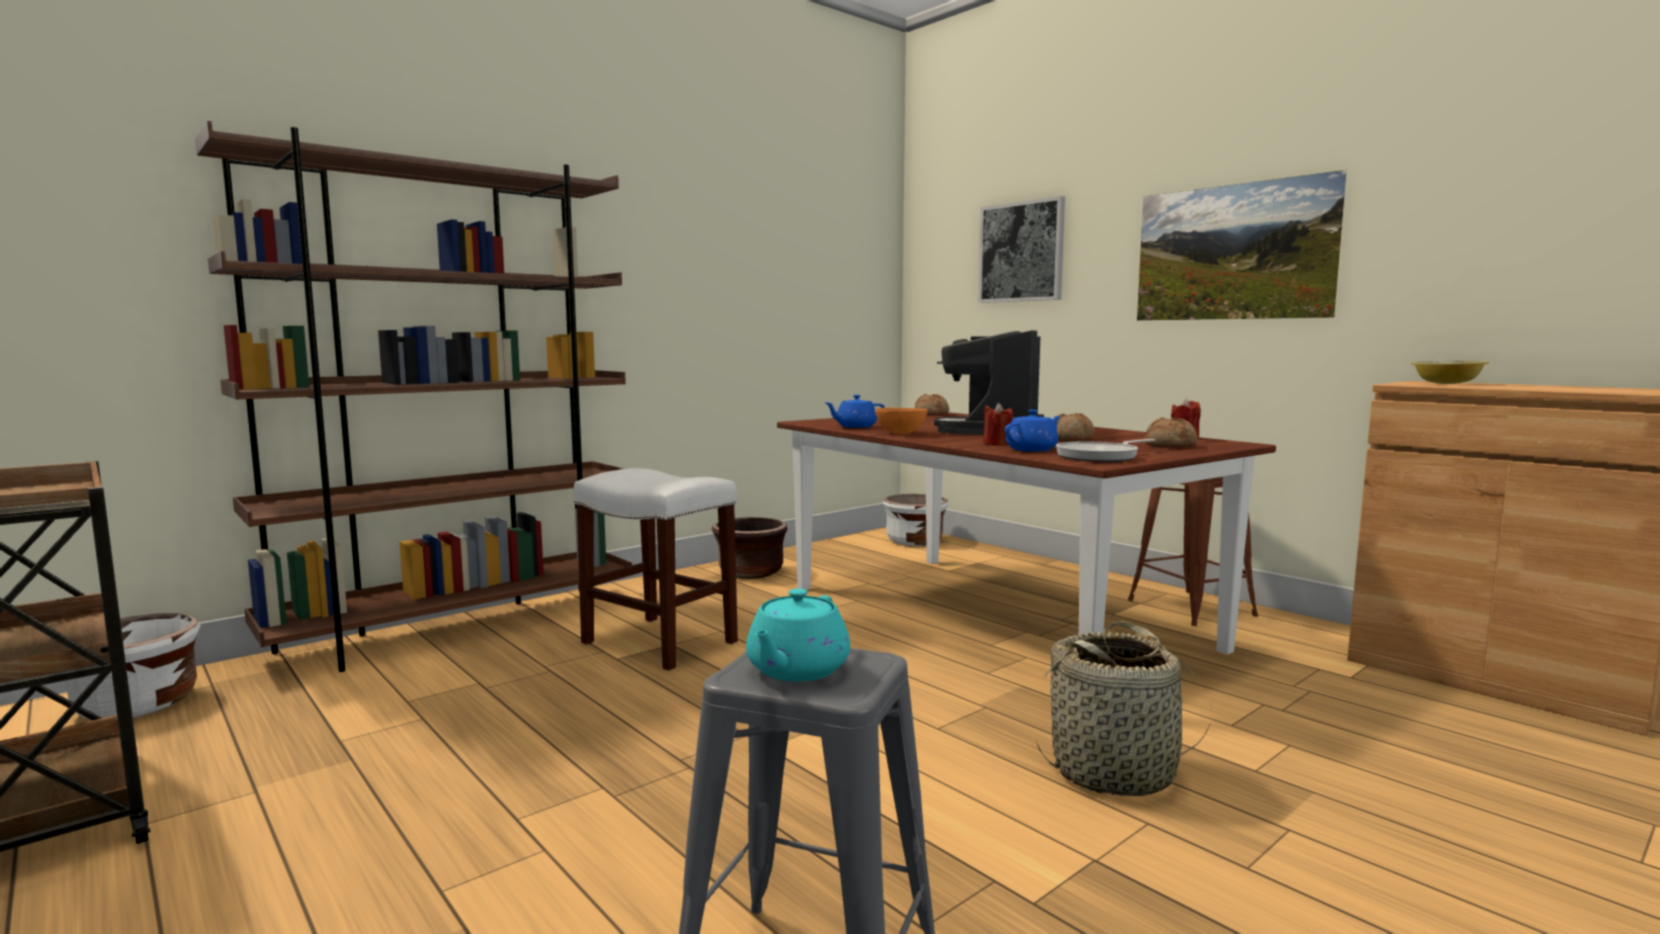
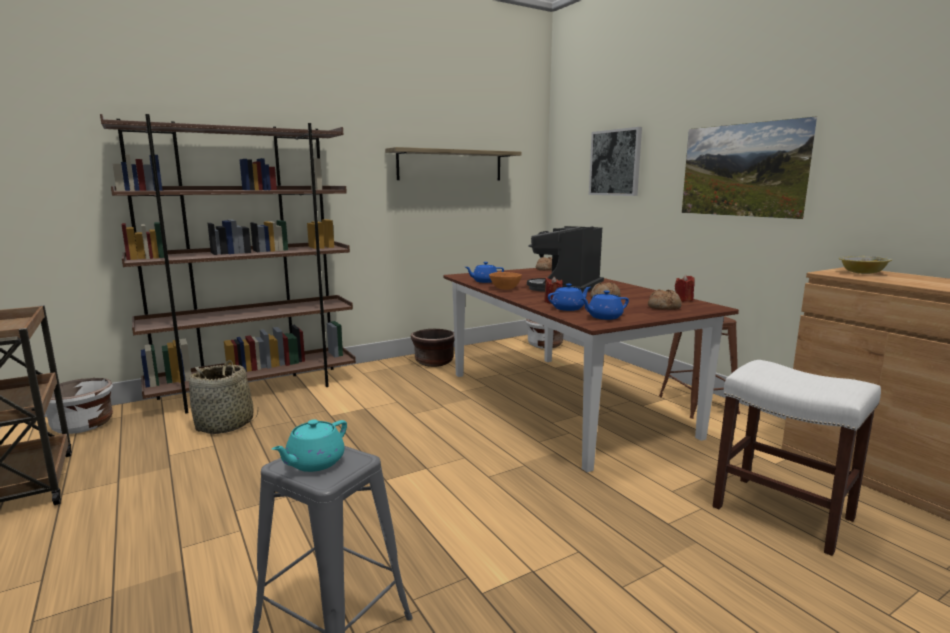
camera: 10 degrees right, 5 degrees up
white stool [573,468,738,671] -> white stool moved to [713,360,881,556]
basket [1036,621,1211,796] -> basket moved to [189,360,258,434]
frying pan [1056,439,1155,462] -> blue teapot [580,291,629,320]
none -> shelf [385,147,522,181]

